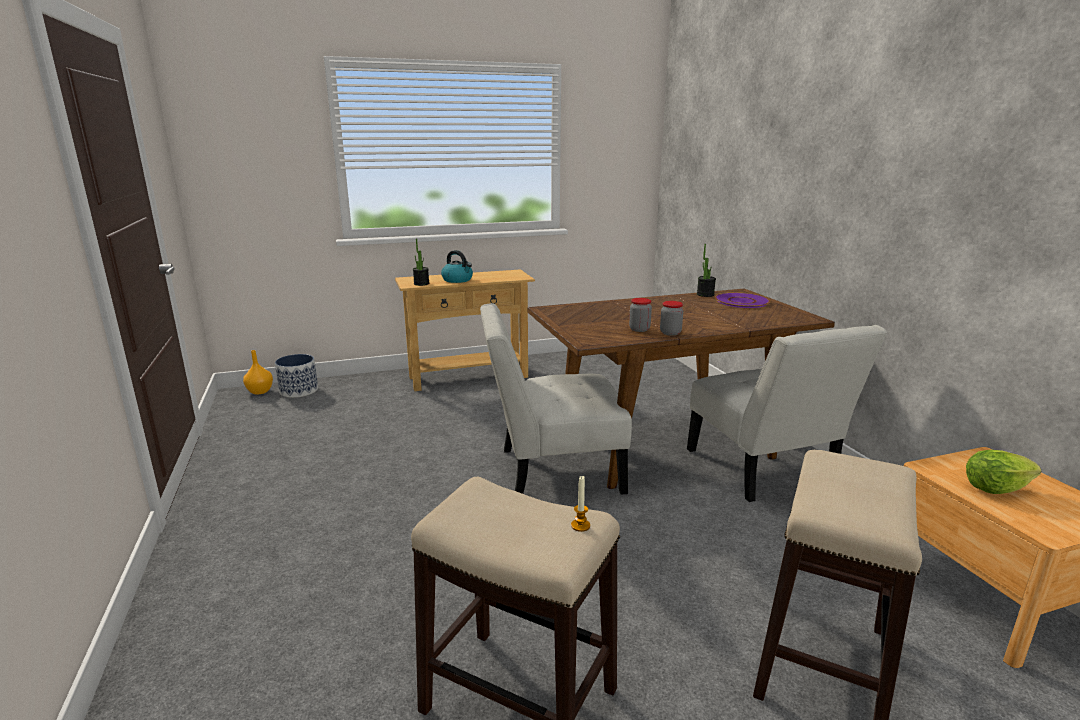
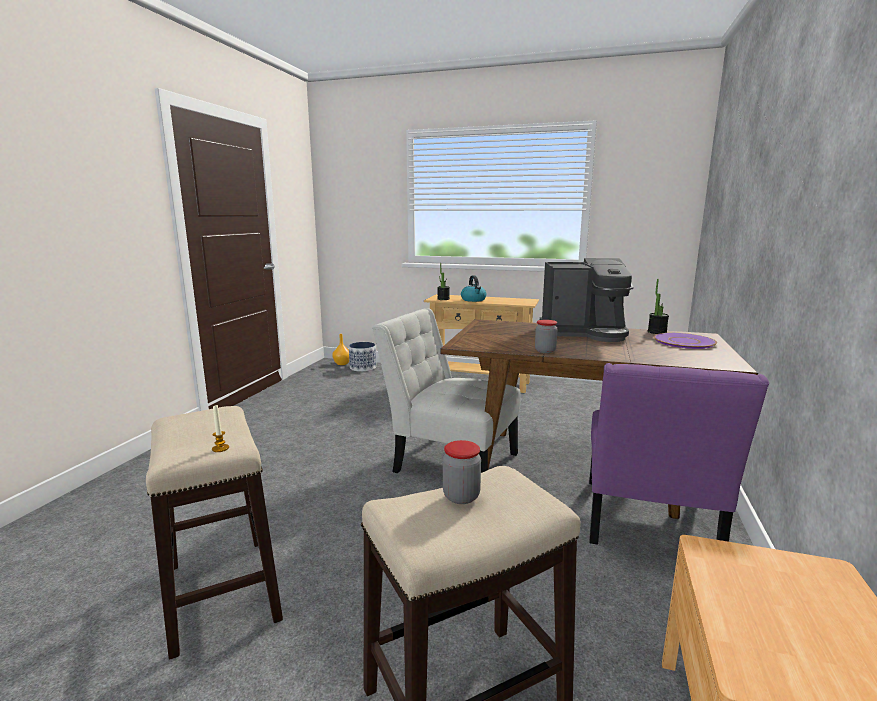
camera: 35 degrees right, 5 degrees down
jar [629,298,652,332] -> jar moved to [443,440,481,504]
white chair [687,325,887,502] -> purple chair [589,363,769,545]
lettuce [966,450,1041,494] -> none
none -> coffee machine [540,258,634,342]

